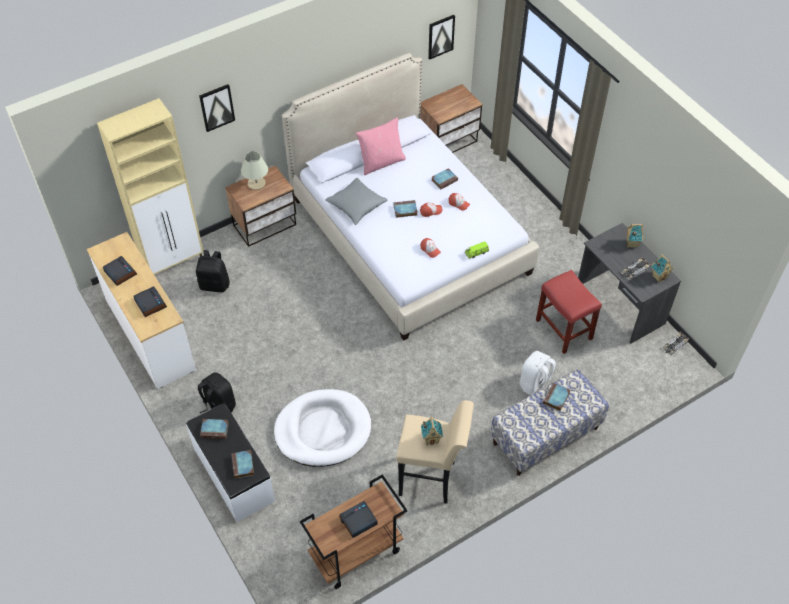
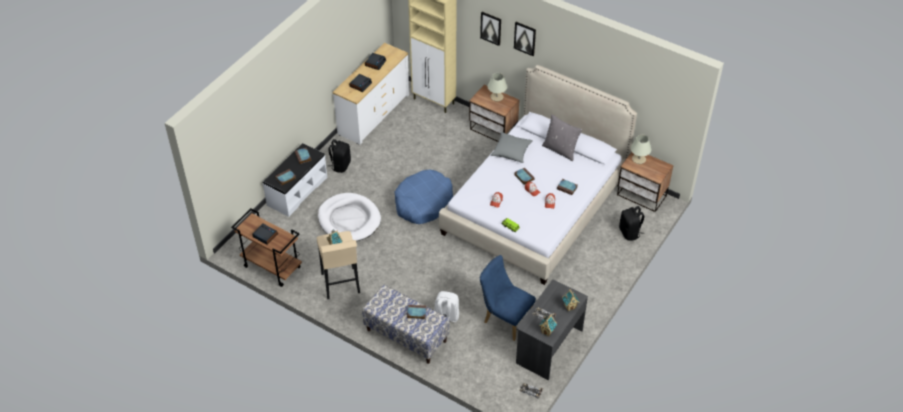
camera: 65 degrees right, 5 degrees down
black backpack [196,250,230,292] -> black backpack moved to [619,206,644,241]
pink pillow [356,117,406,175] -> grey pillow [542,114,582,161]
picture [428,15,455,59] -> picture moved to [514,22,536,56]
red stool [536,270,602,354] -> blue chair [480,255,536,341]
none -> blue dog bed [395,169,453,224]
none -> beige table lamp [630,135,651,164]

